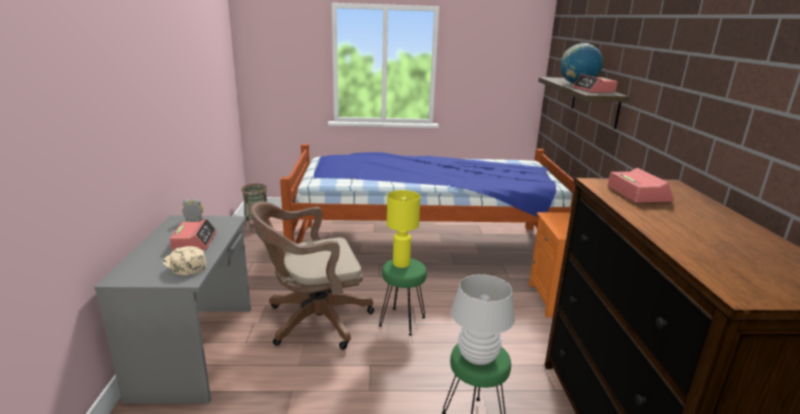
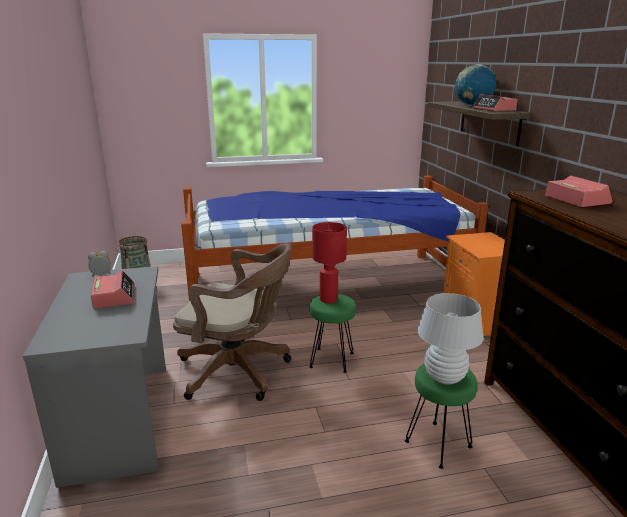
camera: 10 degrees left, 0 degrees up
beige cap [163,246,206,275] -> none
brown office chair [250,202,374,350] -> brown office chair turned 135 degrees counterclockwise [173,243,291,401]
yellow table lamp [387,190,421,268] -> red table lamp [312,222,347,303]

